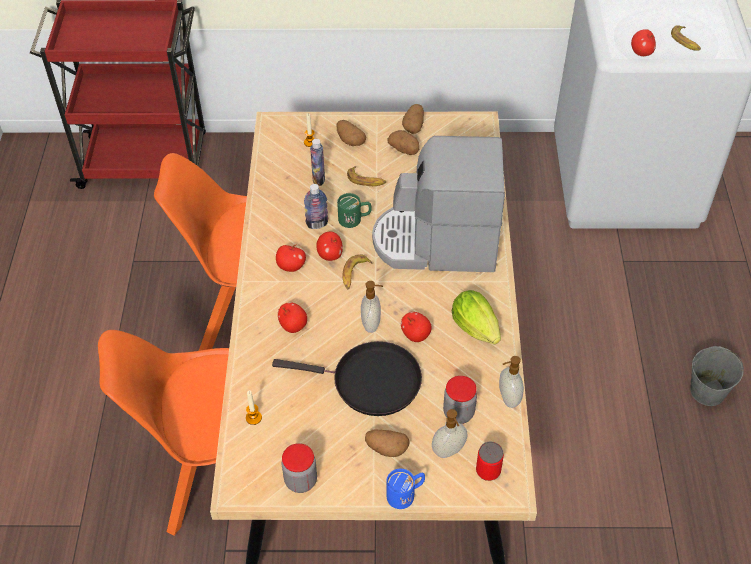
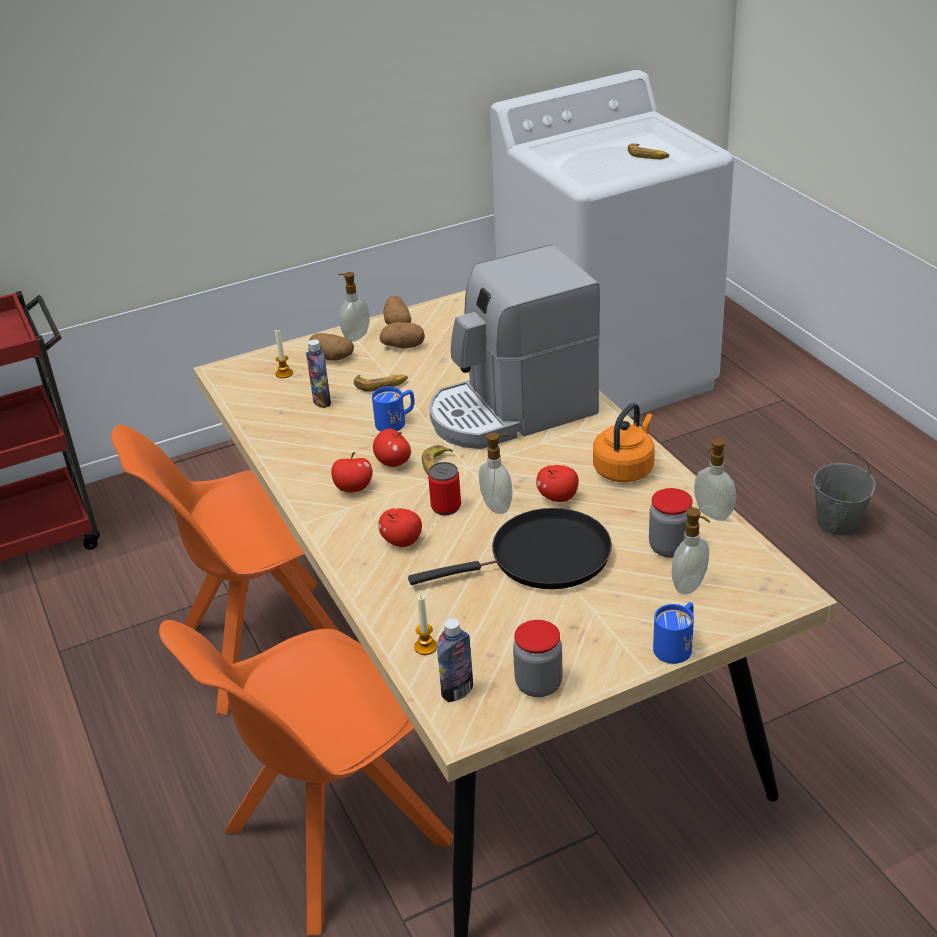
camera: 25 degrees left, 15 degrees down
bottle [304,184,328,229] -> bottle moved to [437,618,473,702]
green mug [337,193,372,228] -> blue mug [372,387,414,431]
potato [365,429,409,457] -> none
lettuce [452,290,501,345] -> orange kettle [593,403,655,482]
can [476,441,504,481] -> can moved to [428,462,461,515]
apple [631,29,656,56] -> none
none -> soap dispenser [338,272,369,342]

